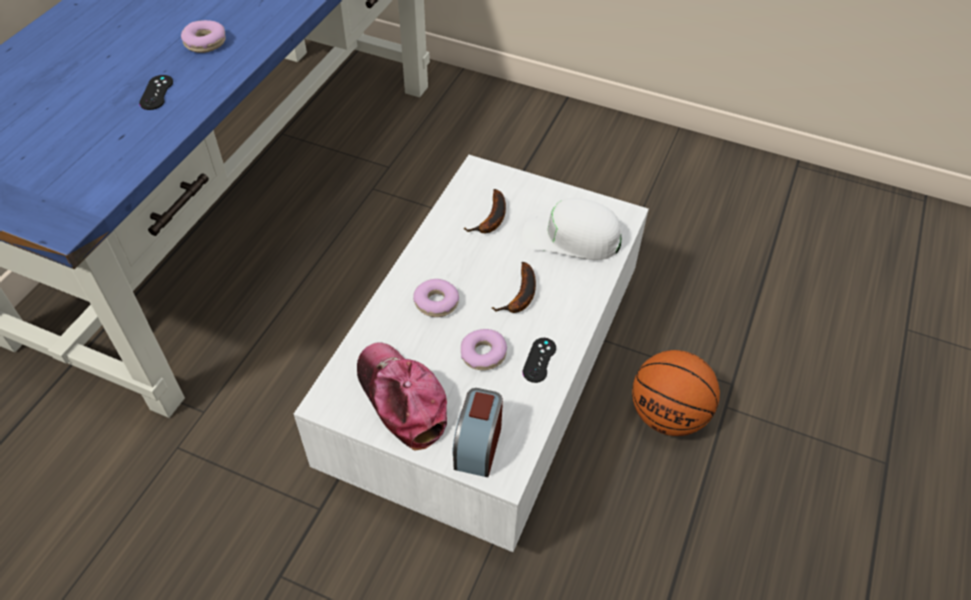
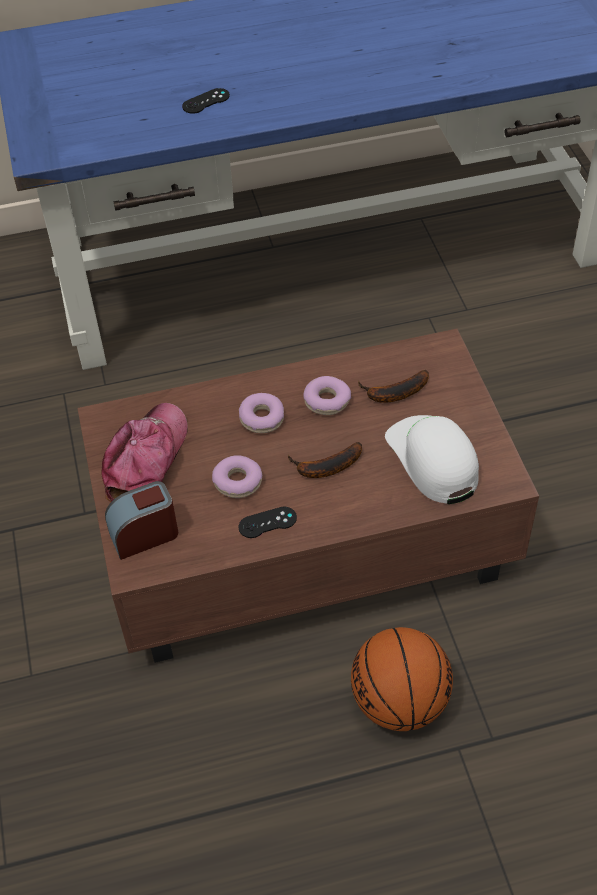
camera: 55 degrees right, 0 degrees up
donut [181,20,226,53] -> donut moved to [303,376,351,415]
white coffee table [294,155,649,552] -> brown coffee table [77,329,539,663]

